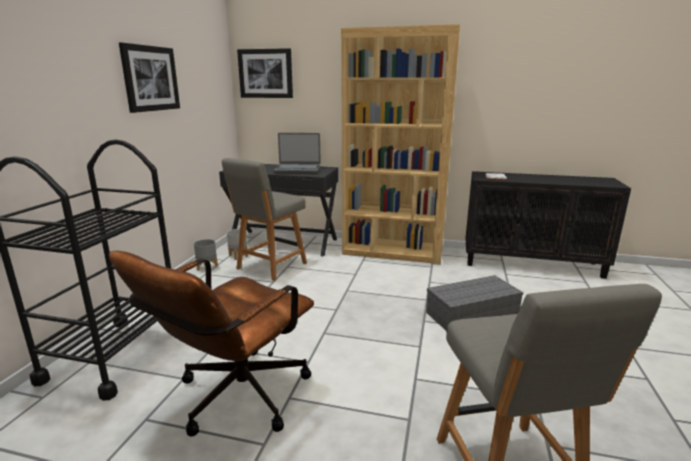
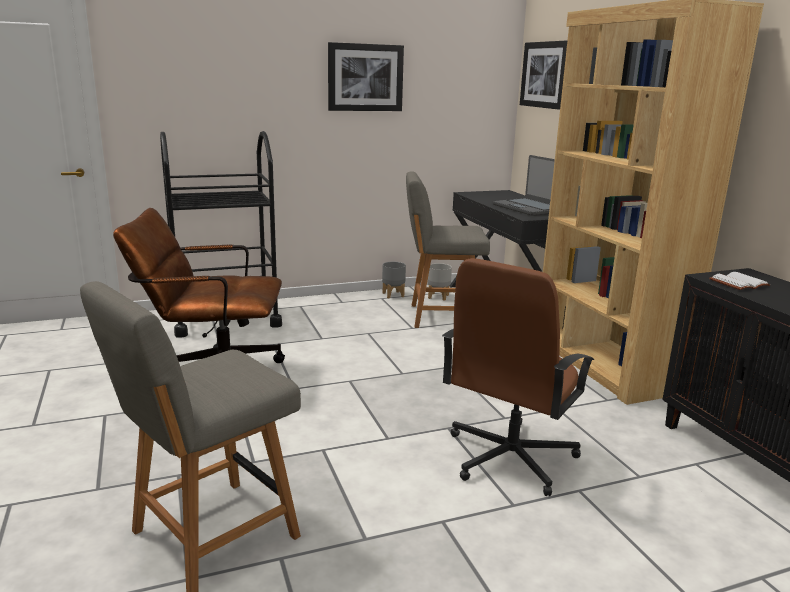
camera: 55 degrees right, 0 degrees up
grey storage box [426,275,523,331] -> brown office chair [442,258,595,496]

